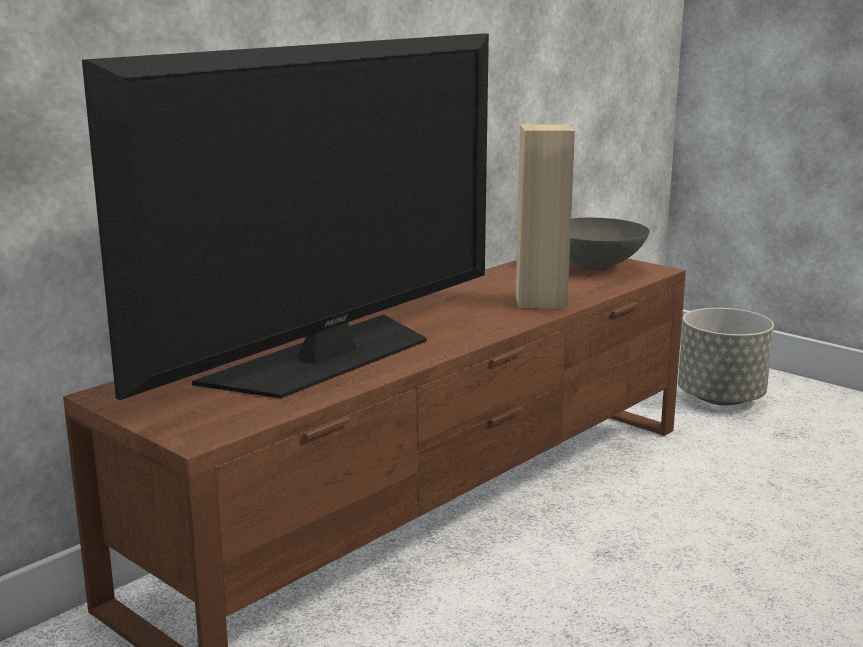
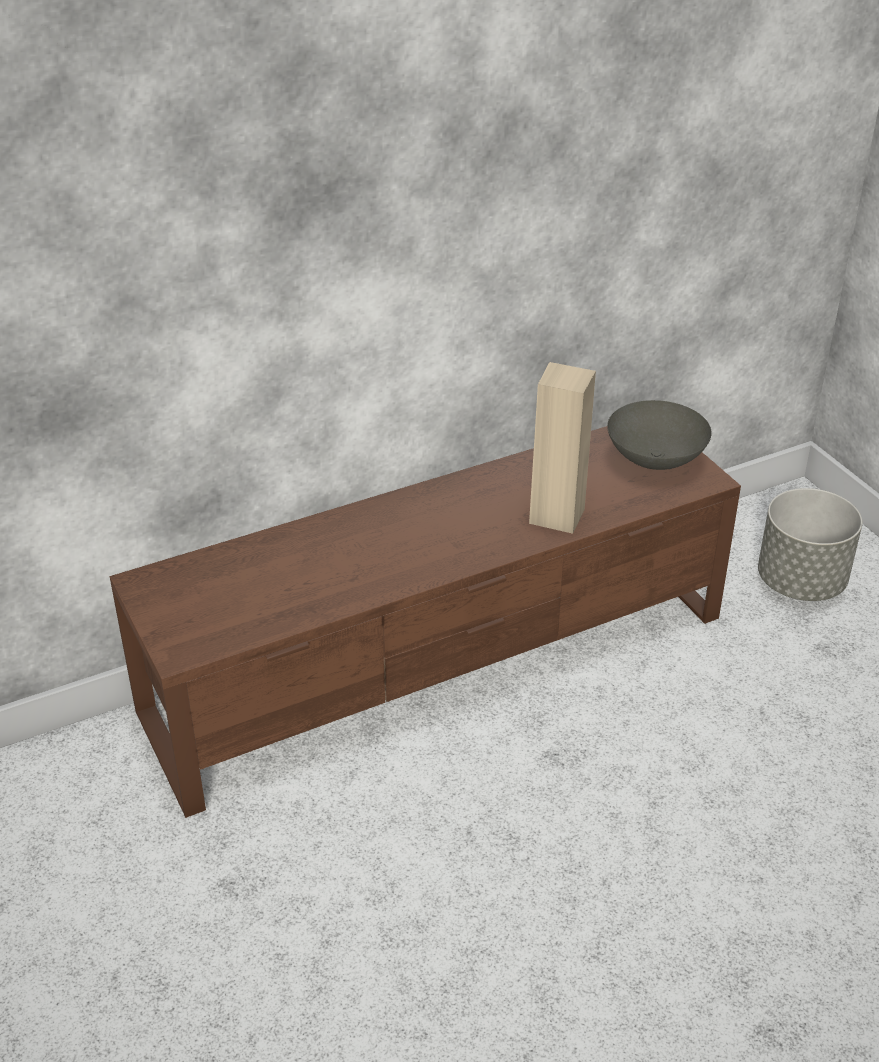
camera: 20 degrees right, 20 degrees up
television [82,33,489,400] -> none

